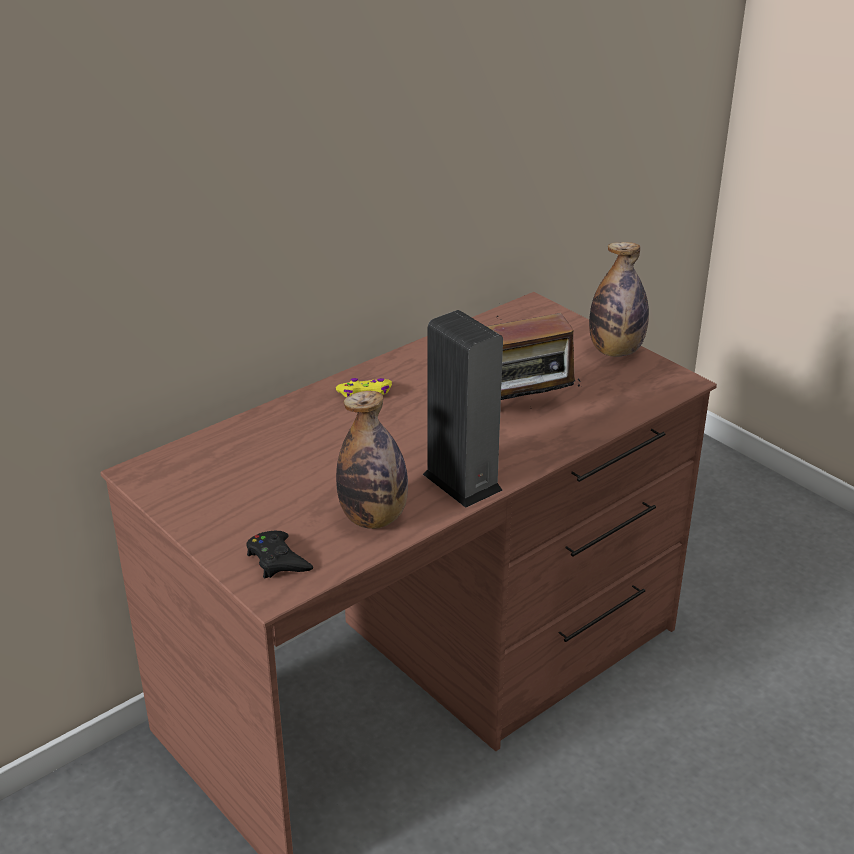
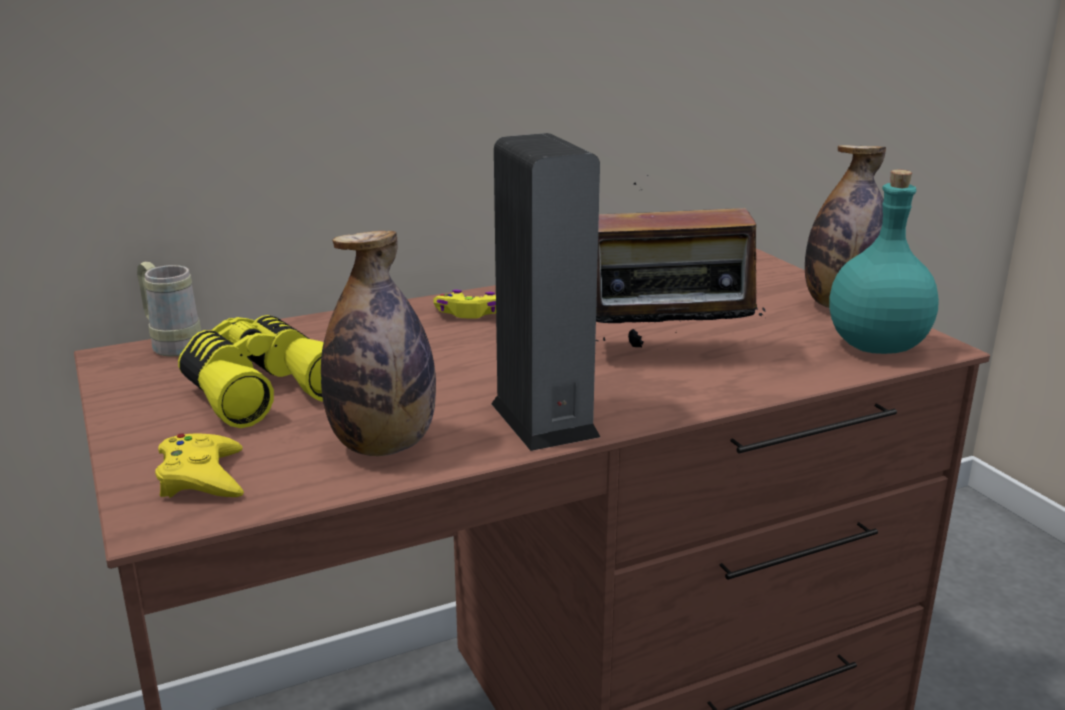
camera: 15 degrees right, 10 degrees down
black game controller [247,531,313,578] -> yellow game controller [155,433,244,498]
none -> beige mug [137,262,201,357]
none -> yellow binoculars [178,315,324,428]
none -> turquoise bottle [829,170,939,354]

